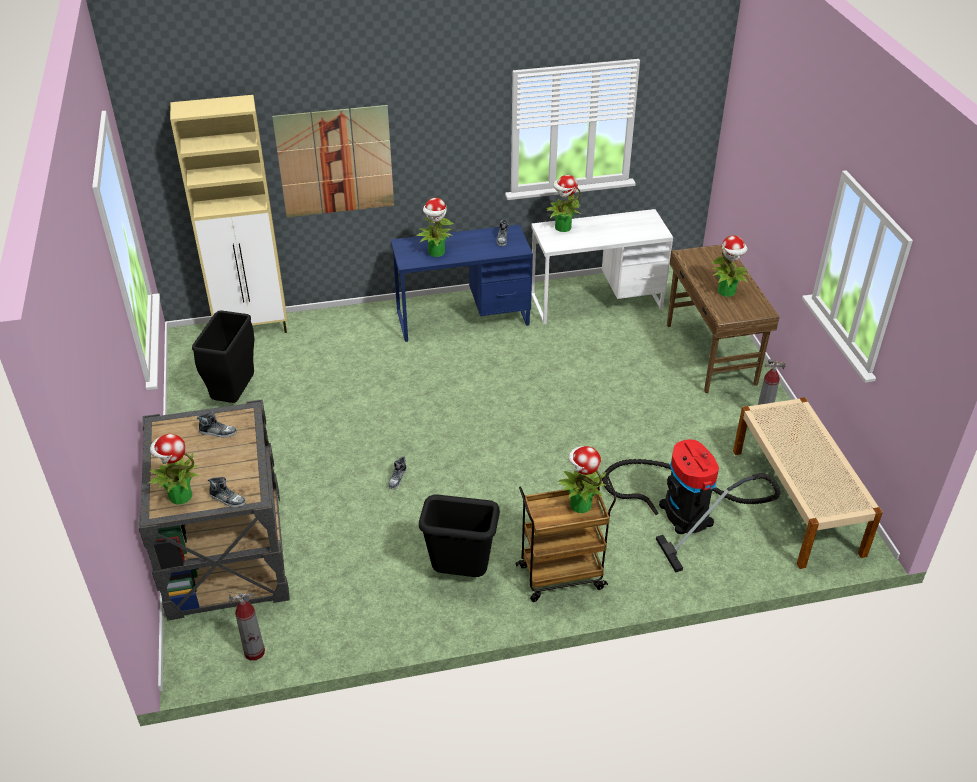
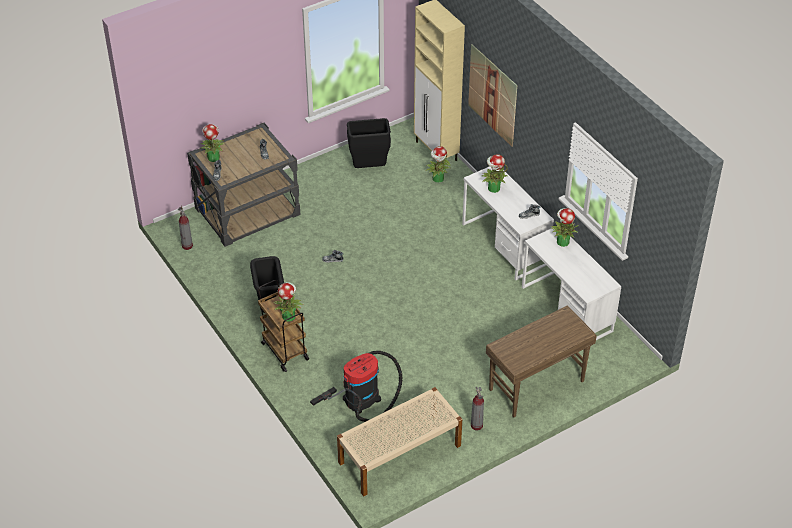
camera: 70 degrees right, 5 degrees up
blue desk [391,224,533,342] -> white desk [462,166,554,280]
potted plant [711,235,749,297] -> potted plant moved to [426,146,451,183]

